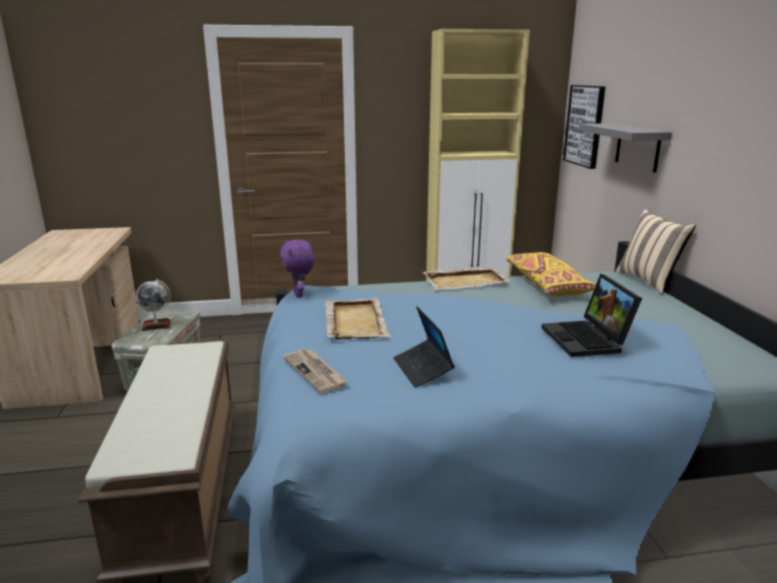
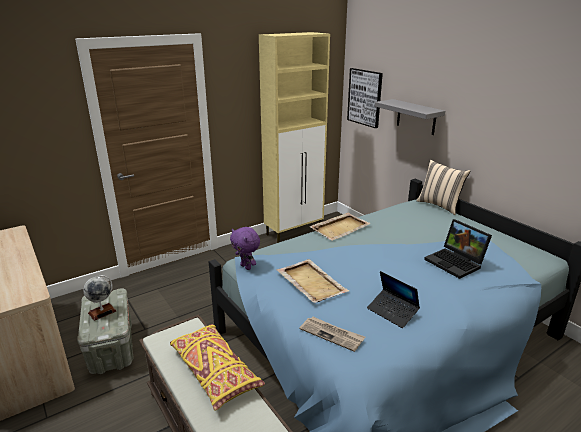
camera: 25 degrees left, 5 degrees up
yellow pillow [506,252,596,296] -> yellow pillow moved to [170,324,265,411]

